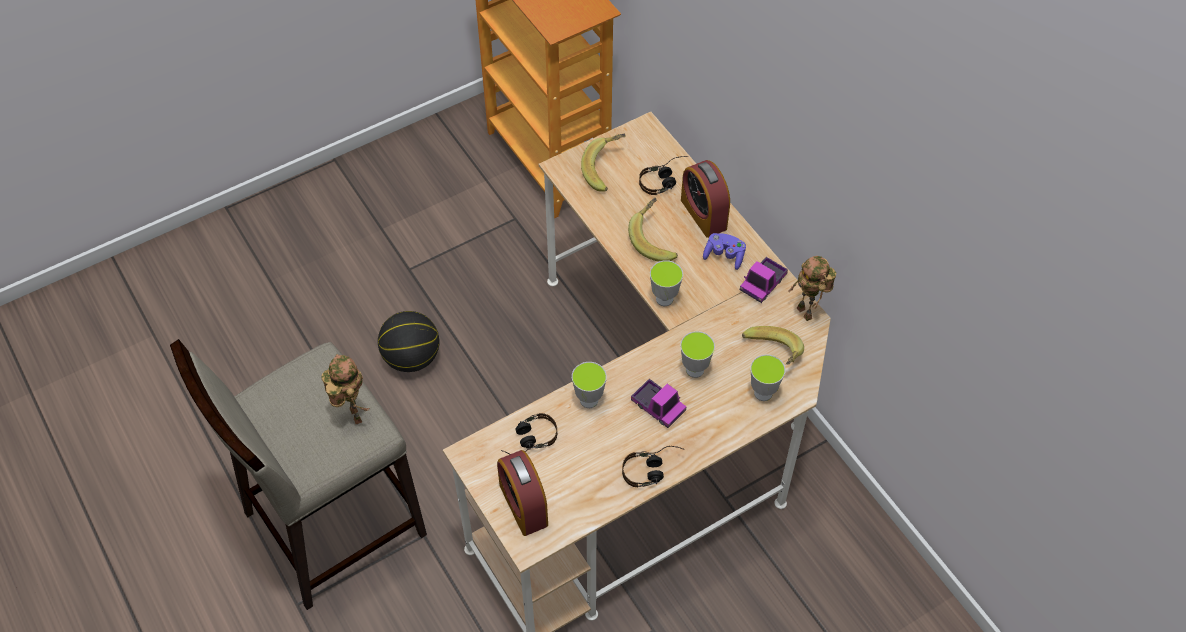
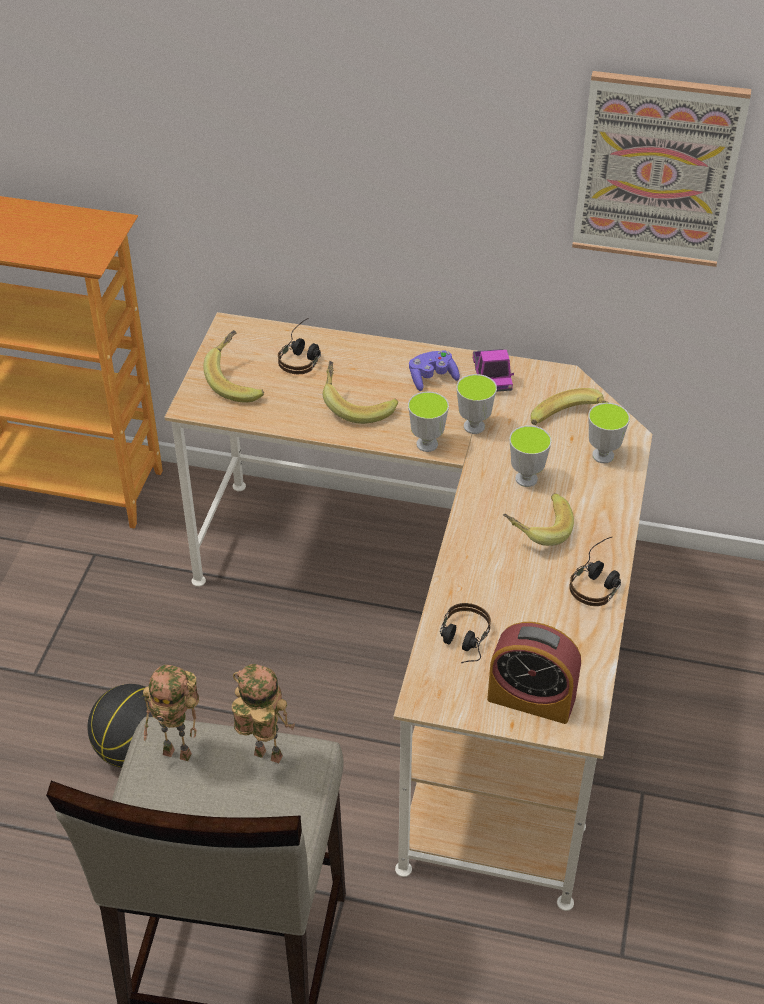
camera: 45 degrees left, 10 degrees down
cup [572,362,607,408] -> cup moved to [457,374,497,434]
toy truck [631,379,687,428] -> banana [503,493,574,546]
alarm clock [681,160,730,238] -> none
toy robot [789,256,836,321] -> toy robot moved to [143,665,199,761]
none -> picture [572,71,751,267]

